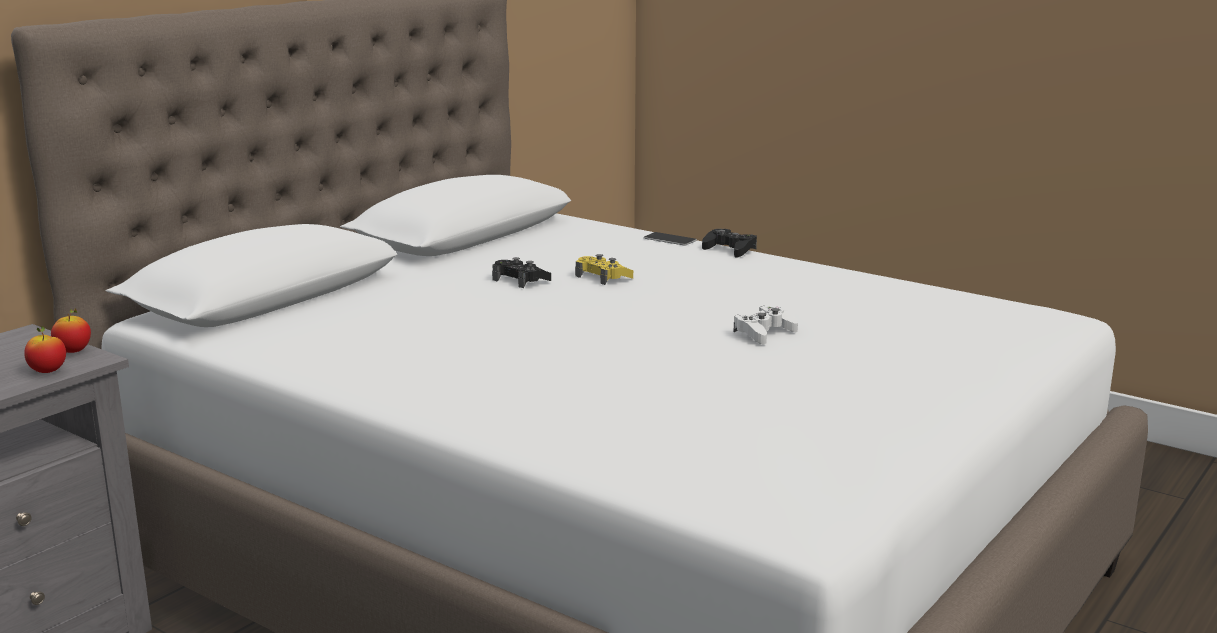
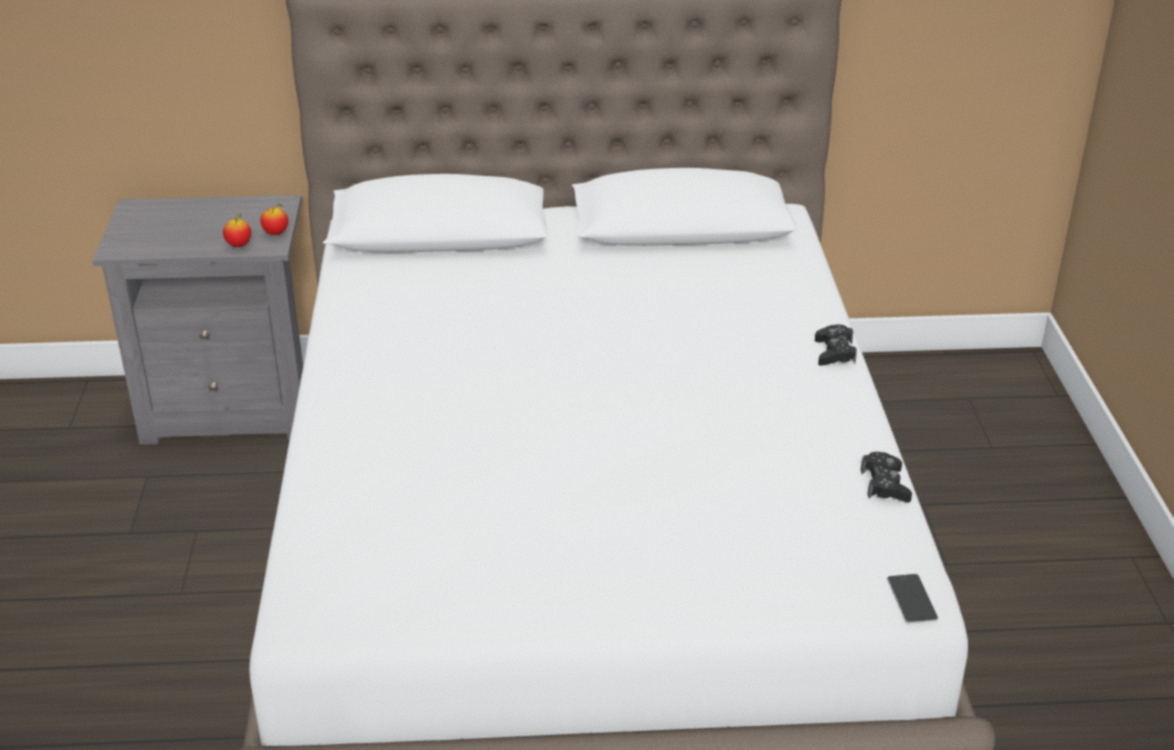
camera: 50 degrees right, 15 degrees up
black game controller [492,257,551,288] -> black game controller moved to [861,452,912,503]
yellow game controller [575,254,633,285] -> none
phone [643,232,697,246] -> phone moved to [887,574,938,624]
white game controller [734,305,798,345] -> none

